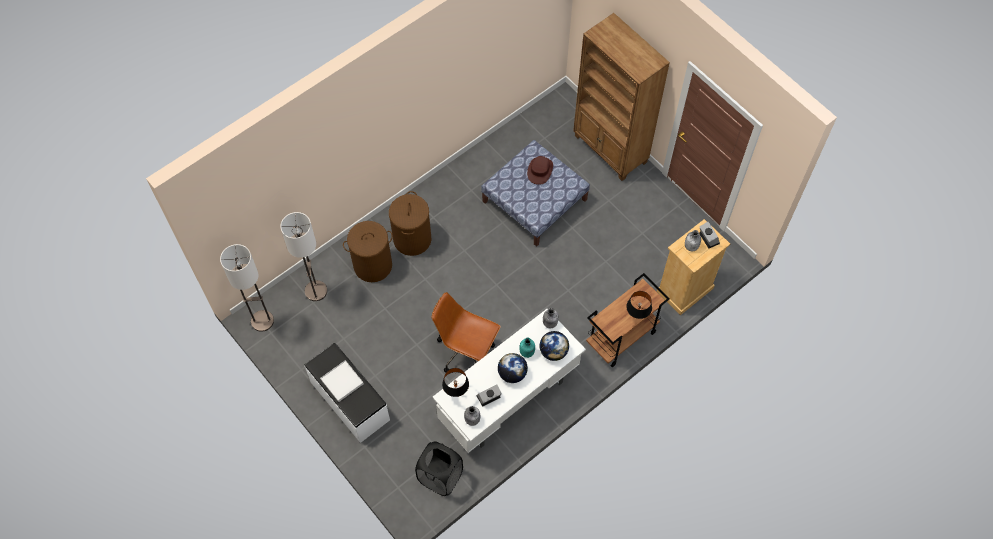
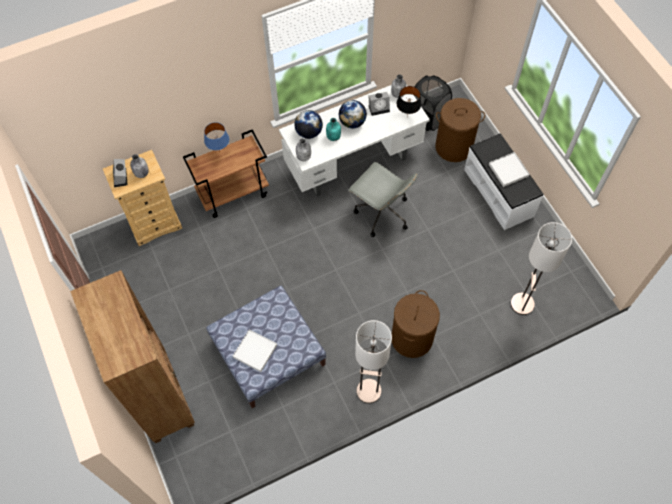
camera: 165 degrees left, 0 degrees up
floor lamp [220,244,274,332] -> floor lamp moved to [355,320,392,403]
brown laundry basket [343,221,393,282] -> brown laundry basket moved to [435,98,485,162]
brown office chair [431,292,501,373] -> grey office chair [349,162,418,237]
brown hat [527,156,553,185] -> white tray [233,329,277,372]
black table lamp [626,291,652,319] -> blue table lamp [204,122,229,152]

